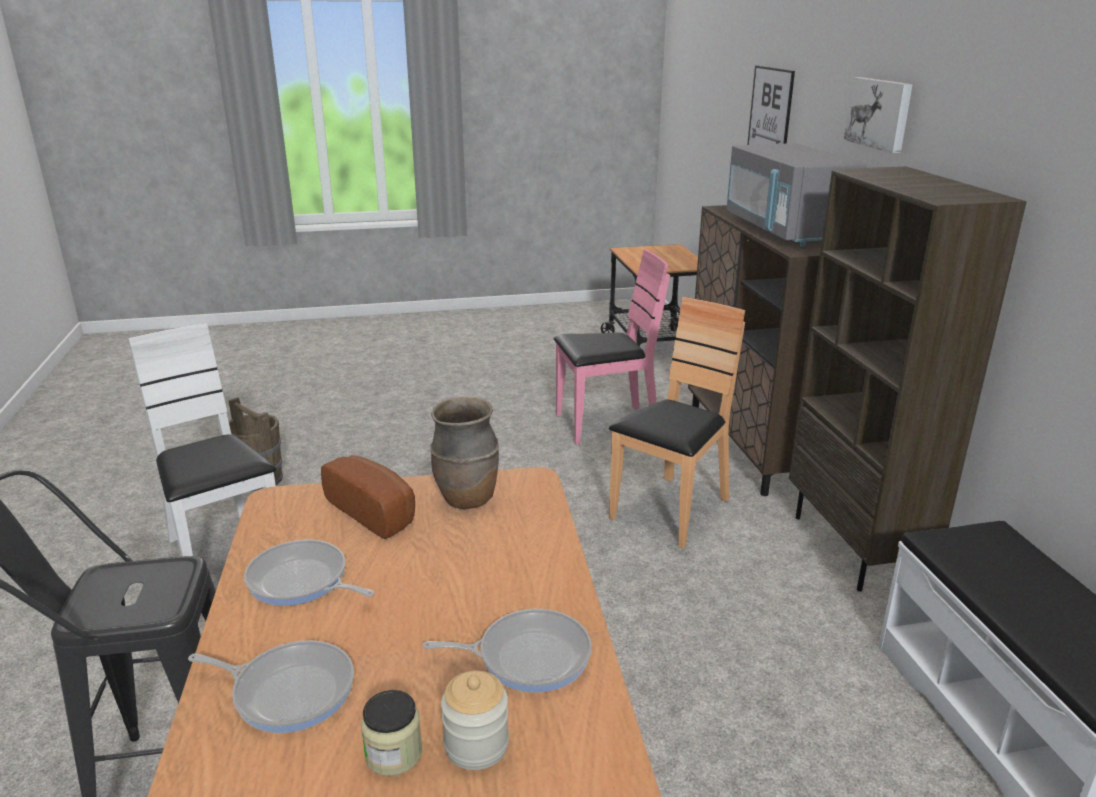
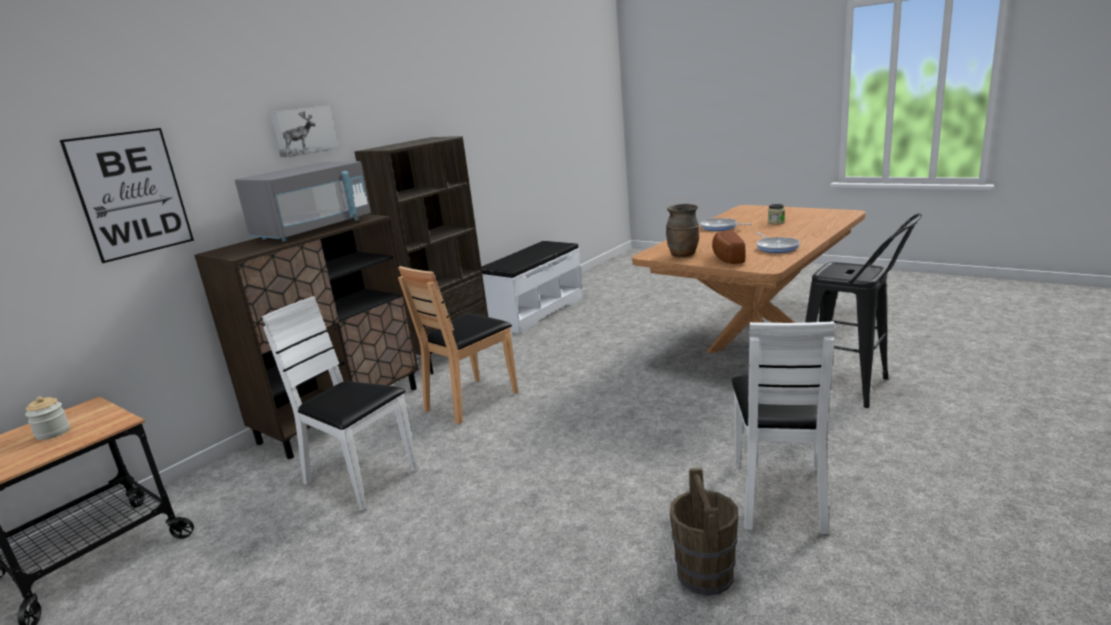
camera: 130 degrees left, 5 degrees down
frying pan [188,640,354,733] -> none
jar [441,671,509,770] -> jar moved to [25,397,70,440]
pink chair [554,250,670,445] -> white chair [262,296,418,511]
brown chair [609,297,745,548] -> brown chair turned 45 degrees counterclockwise [398,266,518,424]

